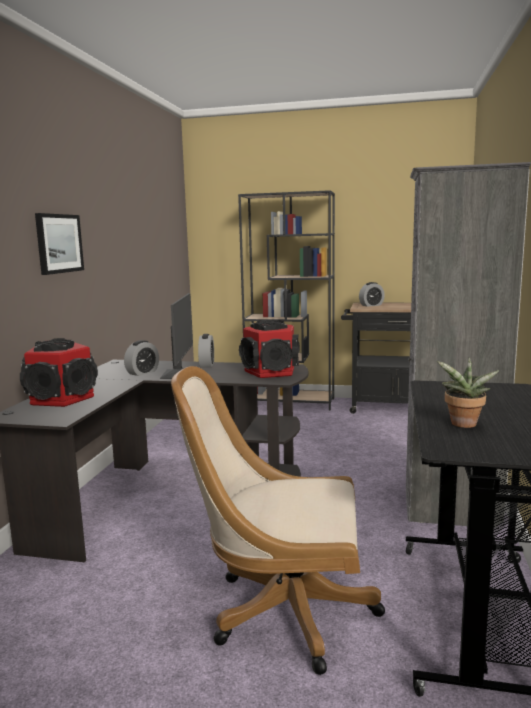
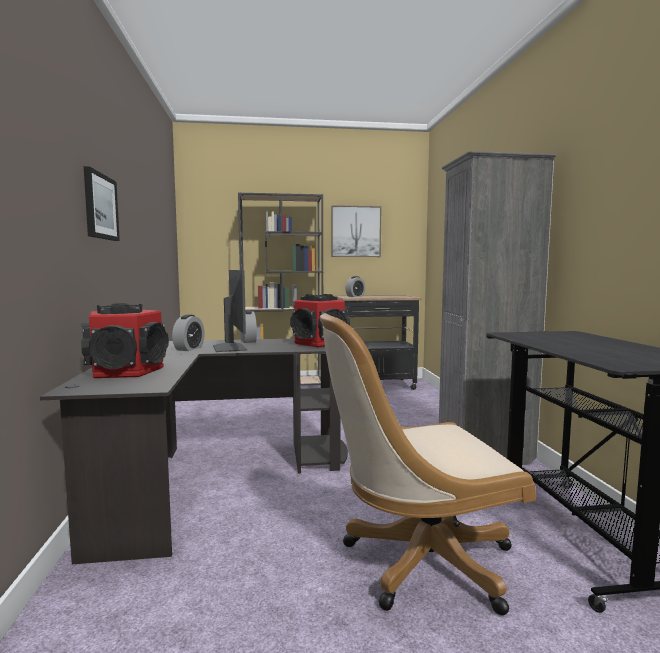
camera: 20 degrees left, 5 degrees down
potted plant [437,357,499,428] -> none
none -> picture [331,205,381,257]

